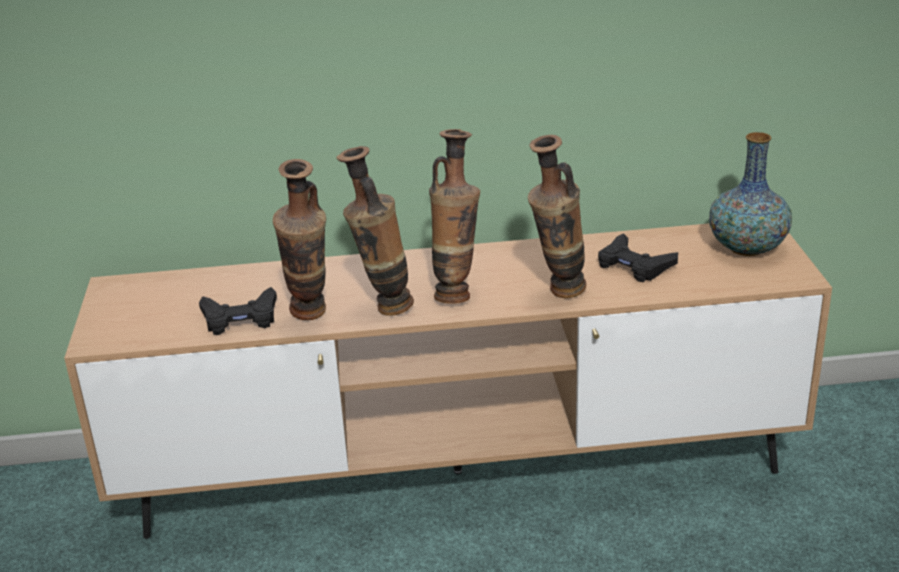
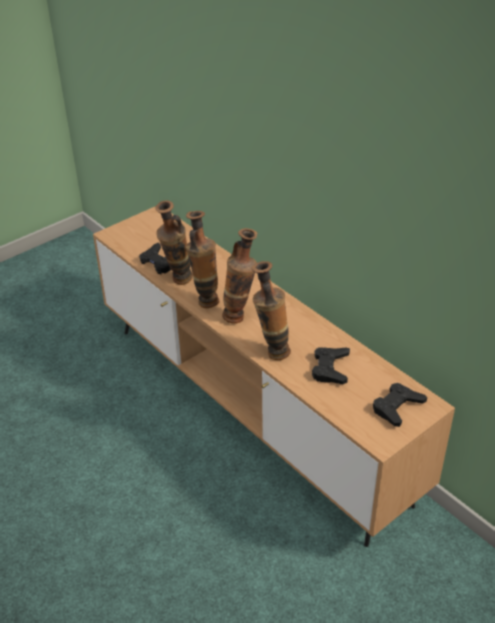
camera: 55 degrees right, 10 degrees up
vase [709,132,792,256] -> black game controller [373,383,427,427]

